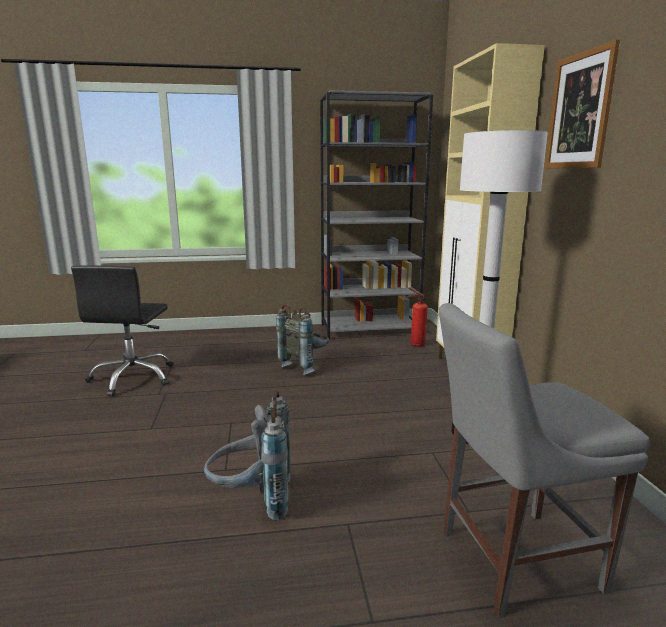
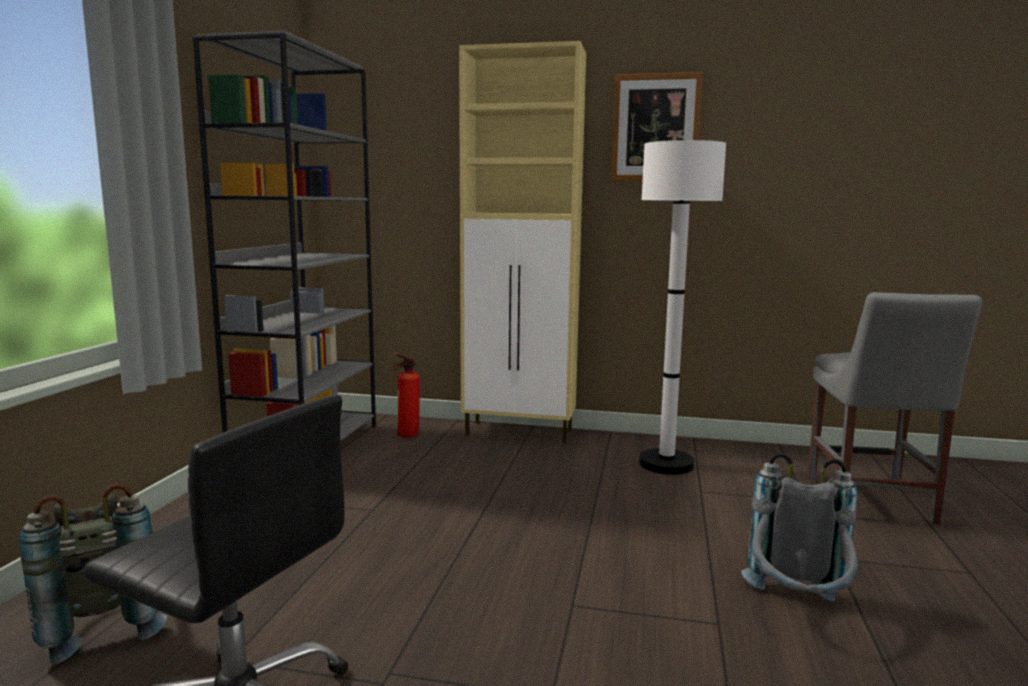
camera: 70 degrees left, 5 degrees down
grey backpack [276,304,329,375] -> grey backpack moved to [19,484,167,665]

